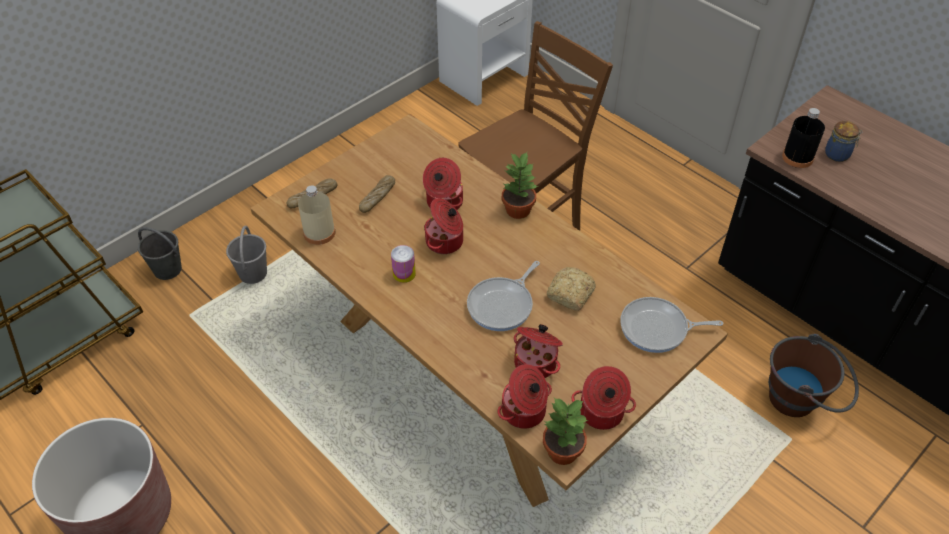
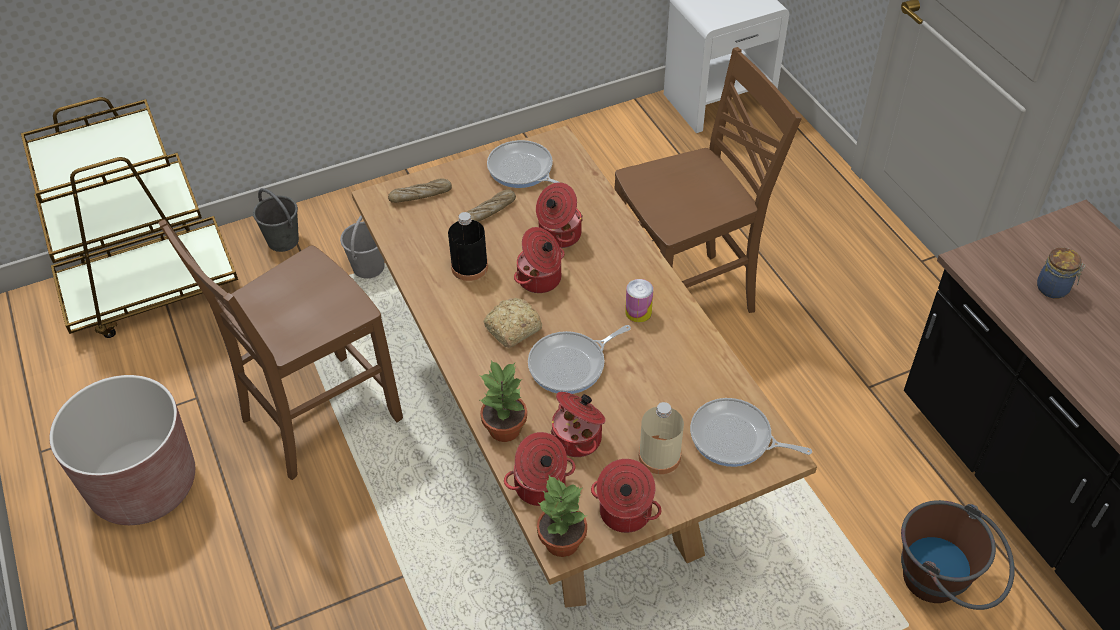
camera: 20 degrees right, 0 degrees up
beige bottle [298,185,335,245] -> beige bottle moved to [639,402,684,474]
can [391,245,416,283] -> can moved to [625,279,653,322]
potted plant [502,152,538,219] -> potted plant moved to [479,360,527,442]
bread [546,267,596,311] -> bread moved to [483,298,542,348]
black bottle [782,108,825,168] -> black bottle moved to [448,212,488,281]
none -> brown chair [158,219,403,480]
none -> frying pan [487,140,558,188]

